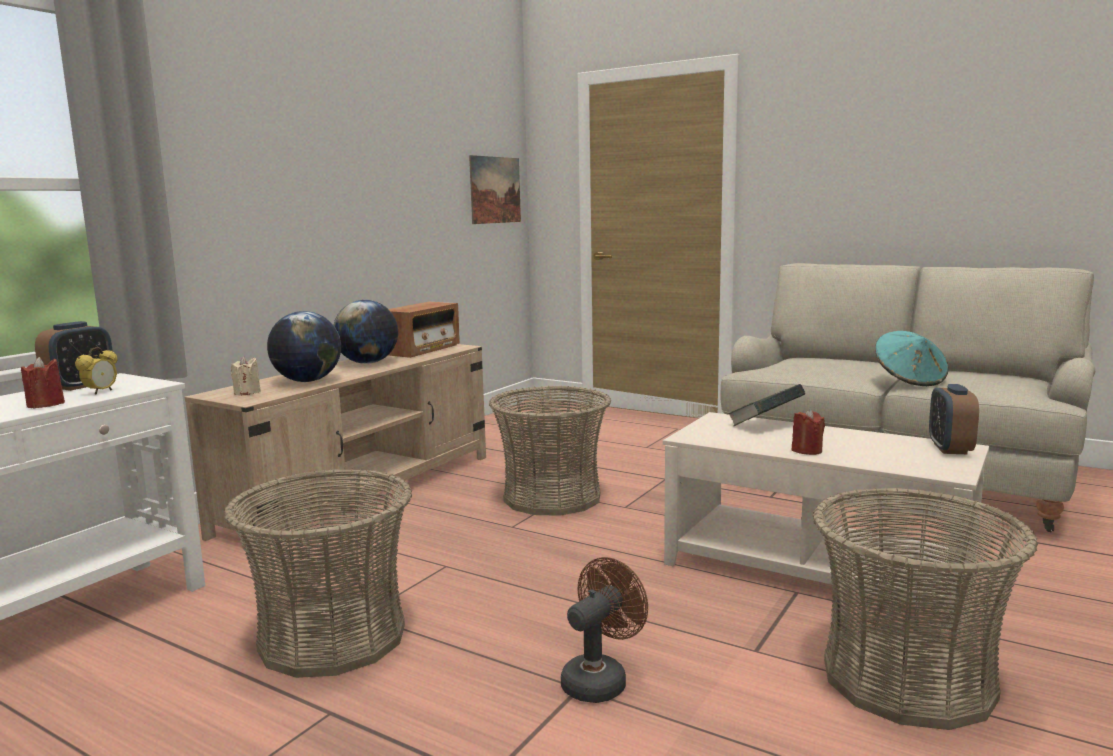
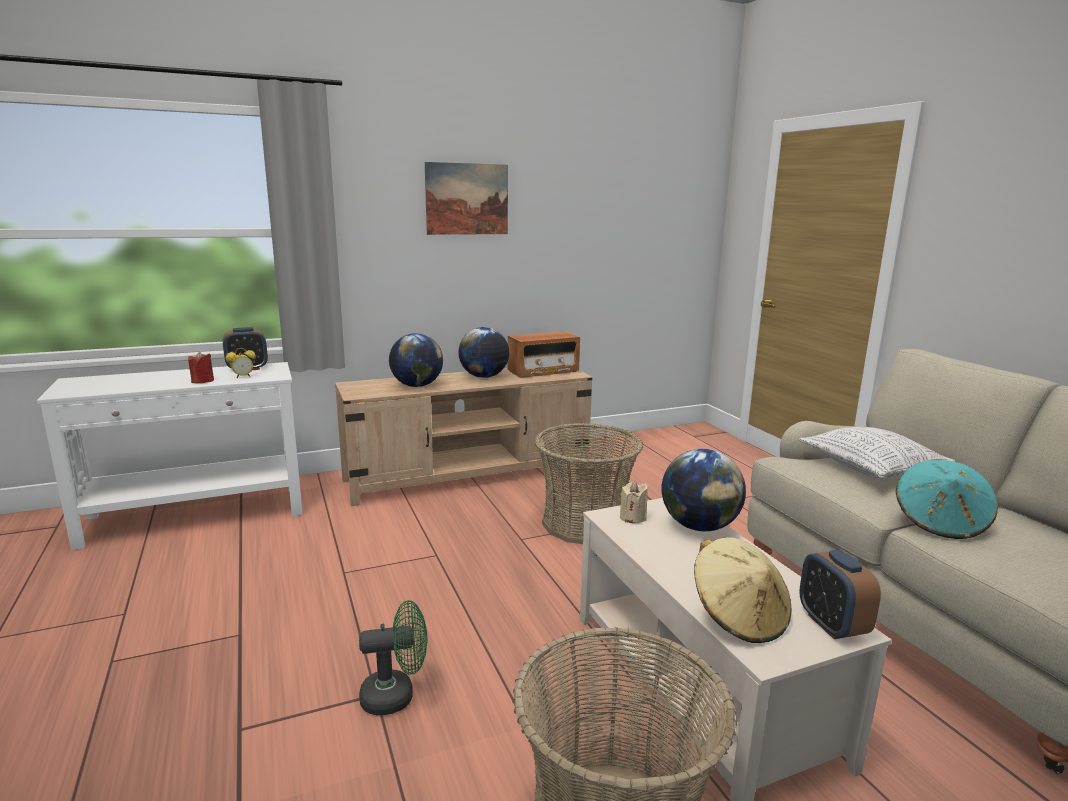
camera: 35 degrees right, 5 degrees up
basket [224,468,412,678] -> none
beige candle [231,356,261,396] -> beige candle moved to [620,481,648,523]
picture [469,155,521,224] -> picture moved to [425,162,508,235]
brown fan [561,557,648,703] -> green fan [359,600,427,715]
book [727,384,805,426] -> globe [661,449,746,531]
red candle [792,409,825,455] -> none
alarm clock [929,384,979,454] -> alarm clock turned 60 degrees counterclockwise [799,550,881,639]
none -> beige hat [694,537,791,643]
none -> pillow [799,427,956,478]

